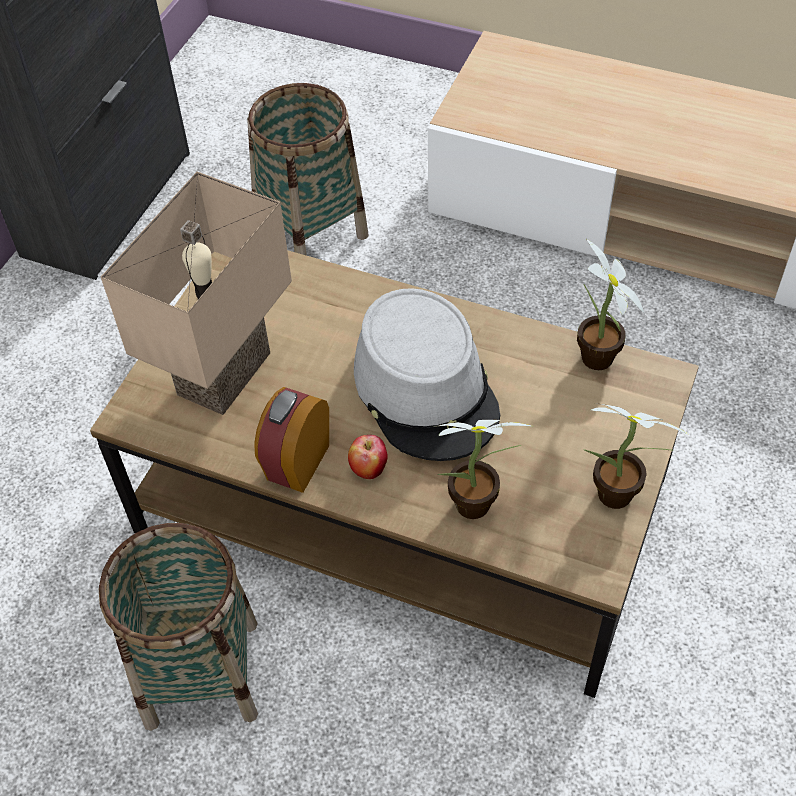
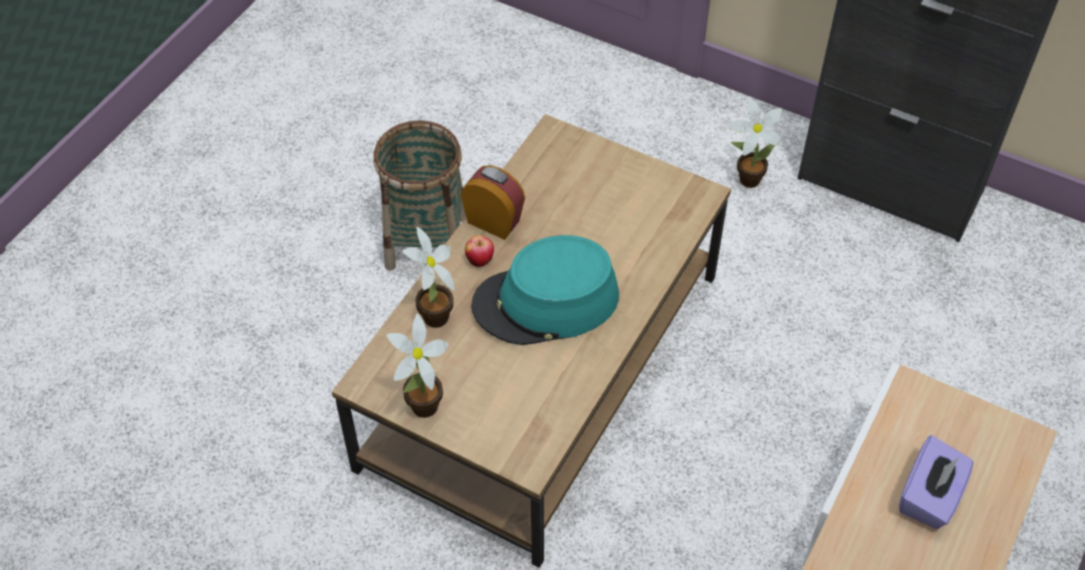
camera: 95 degrees right, 0 degrees up
beige table lamp [101,172,292,415] -> none
basket [247,83,369,256] -> none
grey hat [354,288,500,461] -> turquoise hat [471,235,619,345]
potted plant [577,239,644,370] -> potted plant moved to [727,98,783,188]
none -> purple tissue box [899,435,974,529]

